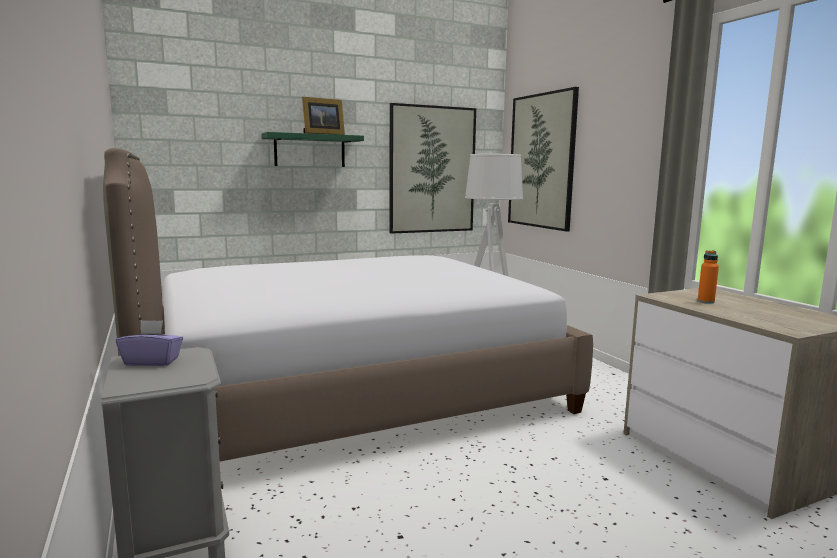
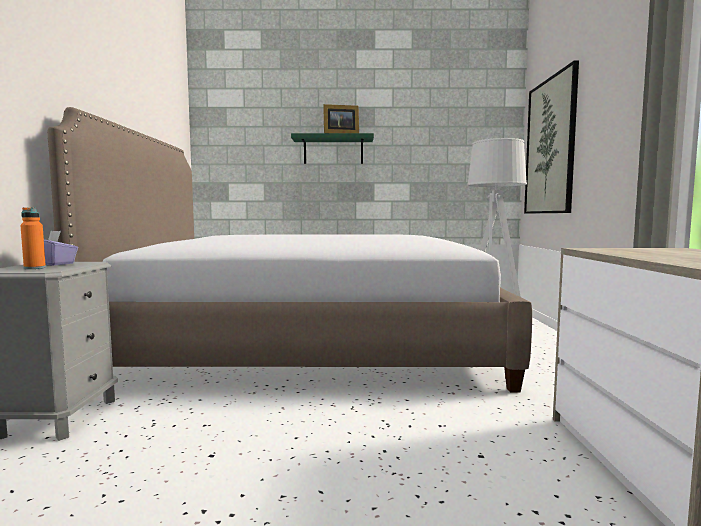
camera: 25 degrees right, 5 degrees down
picture [389,103,476,234] -> none
orange bottle [697,250,719,304] -> orange bottle moved to [20,207,46,269]

